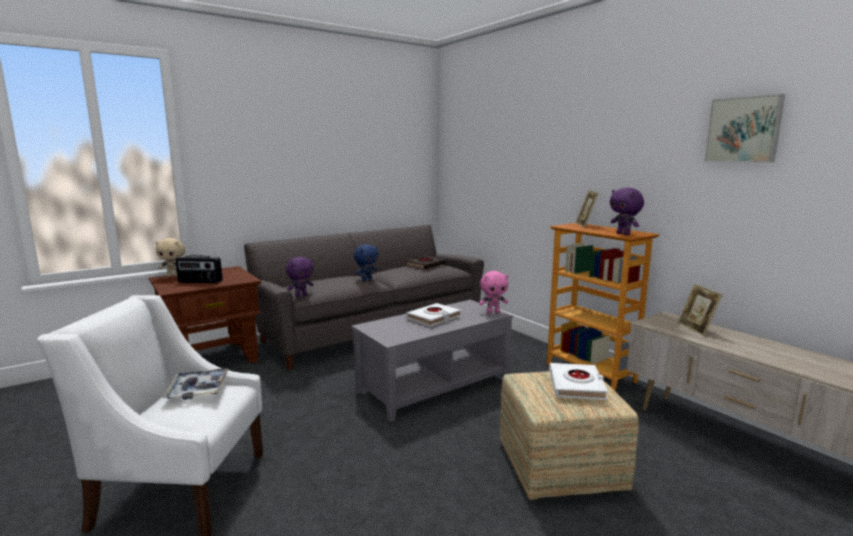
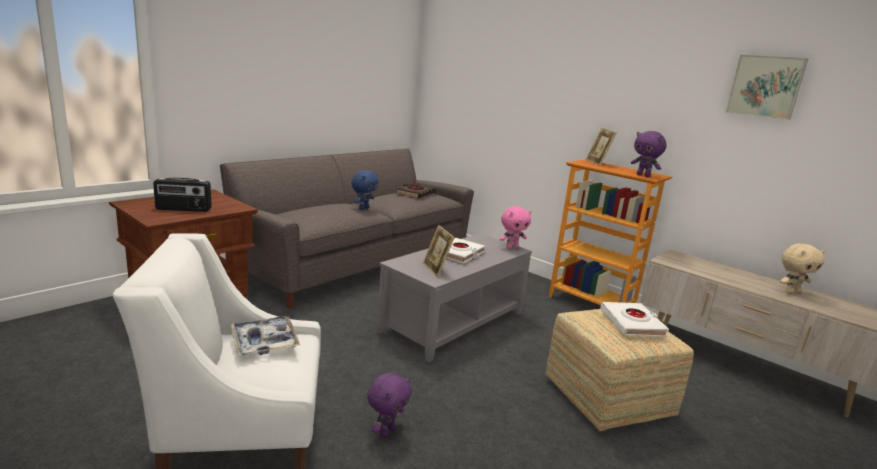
camera: 15 degrees left, 5 degrees up
beige plush toy [155,238,185,277] -> beige plush toy moved to [780,243,825,294]
purple plush toy [286,257,314,297] -> purple plush toy moved to [367,373,412,438]
picture frame [677,284,723,336] -> picture frame moved to [423,225,455,277]

